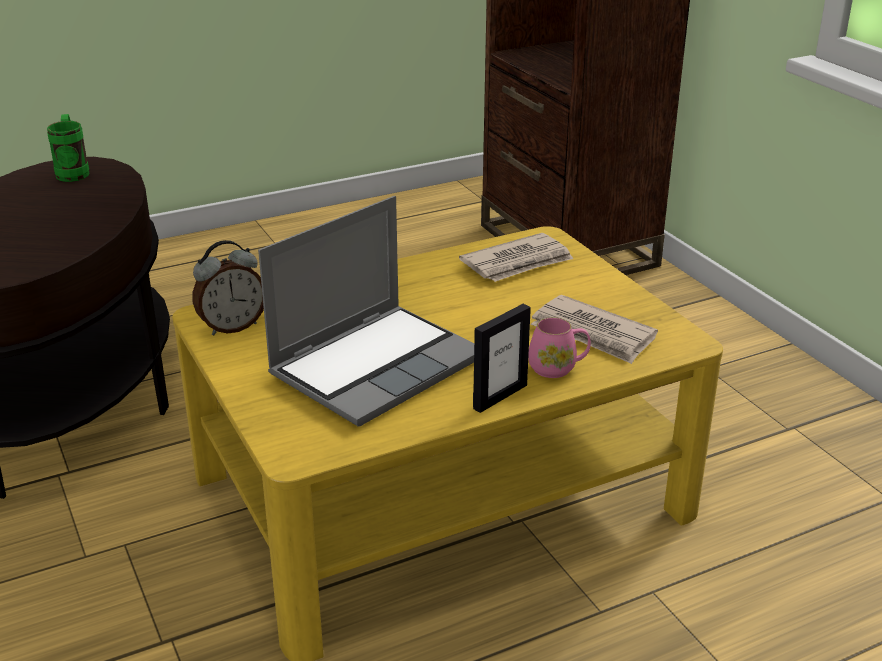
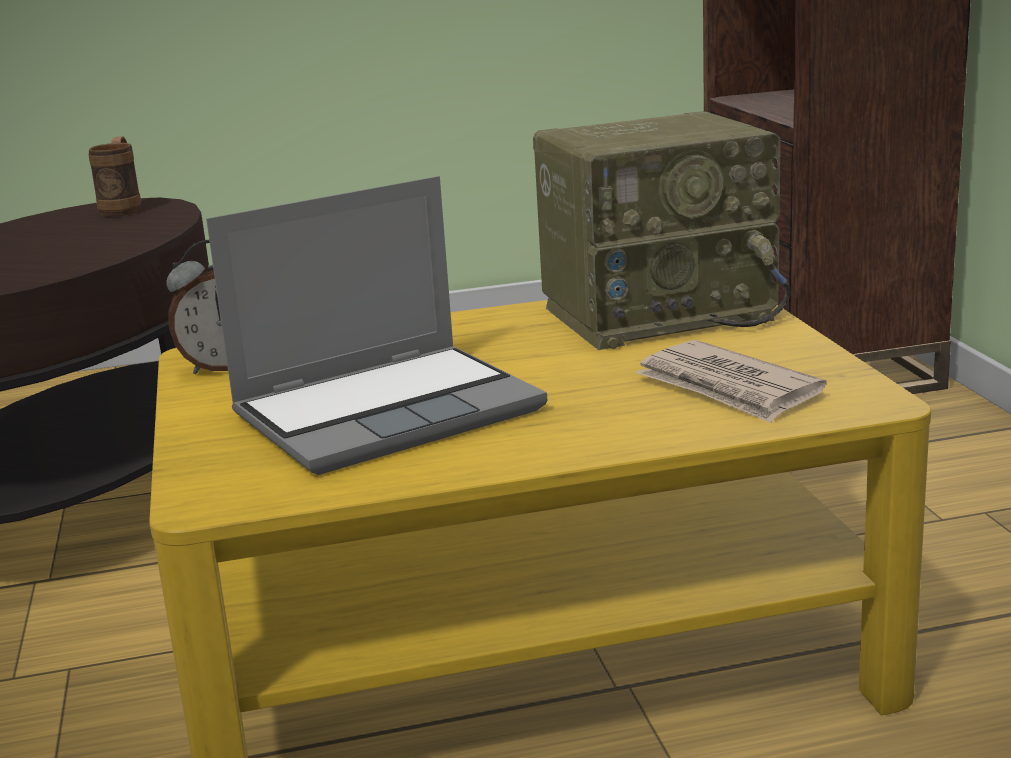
camera: 15 degrees right, 10 degrees down
green mug [47,114,90,182] -> brown mug [89,136,142,217]
newspaper [459,233,574,282] -> radio [533,111,791,350]
picture frame [473,304,531,413] -> none
pink mug [528,317,591,378] -> none

